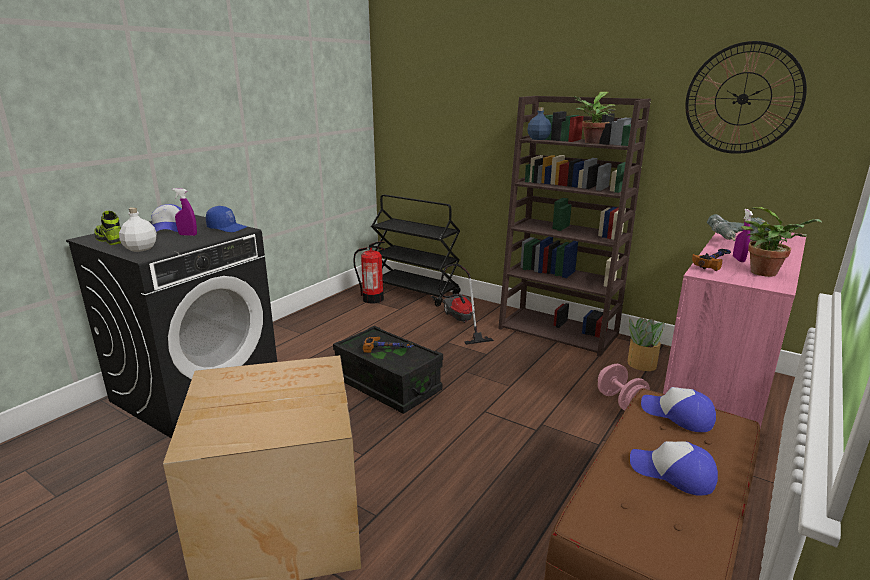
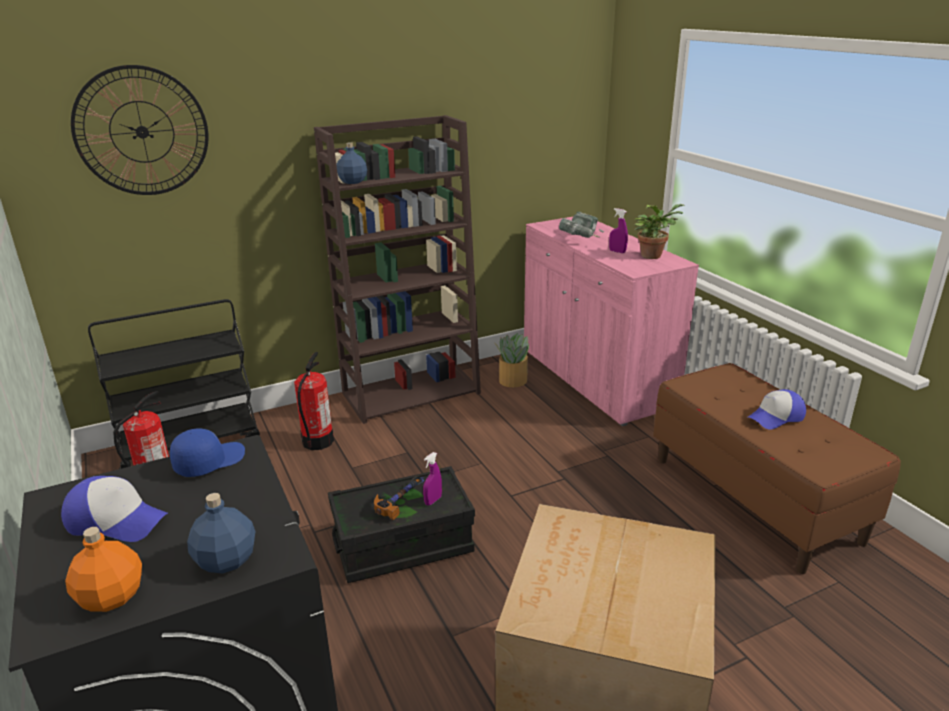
camera: 60 degrees left, 5 degrees up
shoe [94,211,121,245] -> orange bottle [65,527,142,612]
white bottle [119,208,157,252] -> blue bottle [187,493,255,573]
purple spray bottle [172,188,197,236] -> purple spray bottle moved to [423,452,442,506]
vacuum cleaner [438,264,494,345] -> fire extinguisher [294,352,334,450]
potted plant [571,92,616,143] -> none
pink dumbbell [598,364,650,411] -> none
cap [641,387,716,432] -> none
wall clock [685,41,807,154] -> wall clock moved to [71,65,208,195]
hammer [692,249,731,271] -> none

